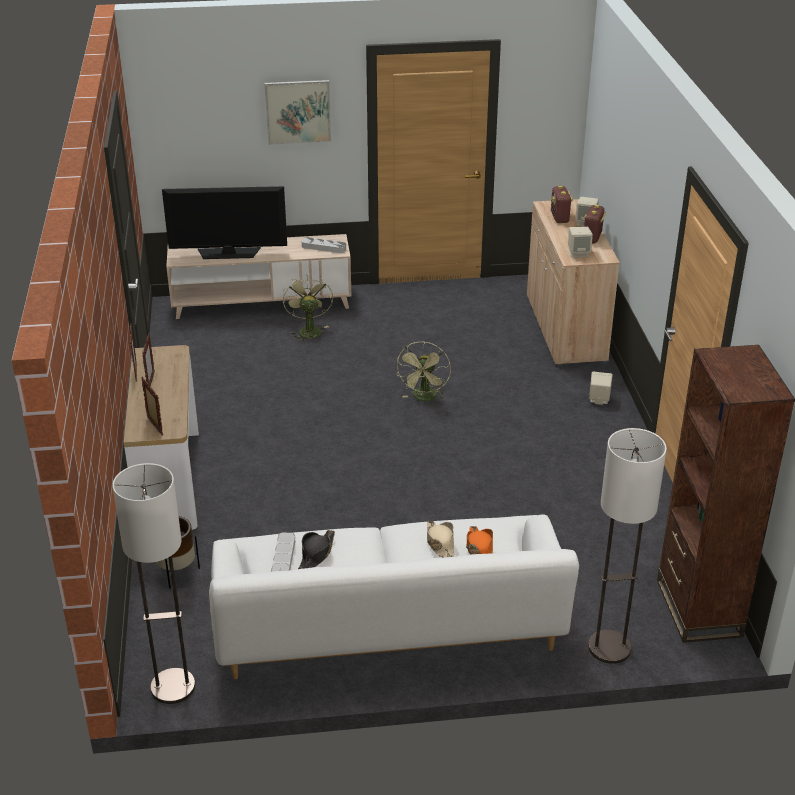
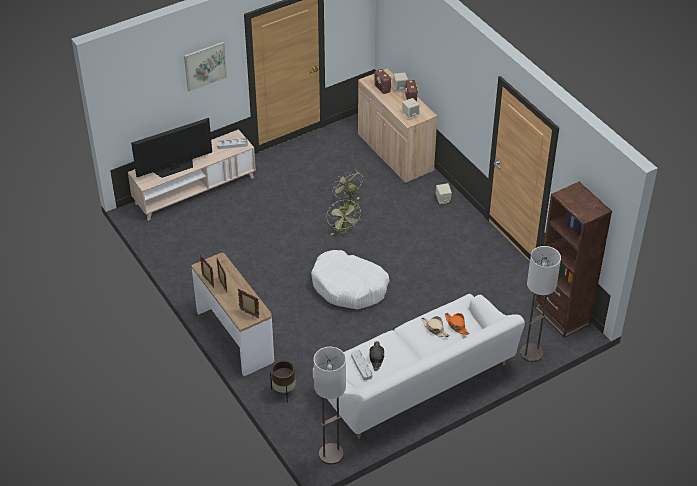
camera: 25 degrees left, 10 degrees up
green fan [283,275,333,342] -> green fan moved to [332,169,363,213]
none -> white dog bed [311,250,390,309]

